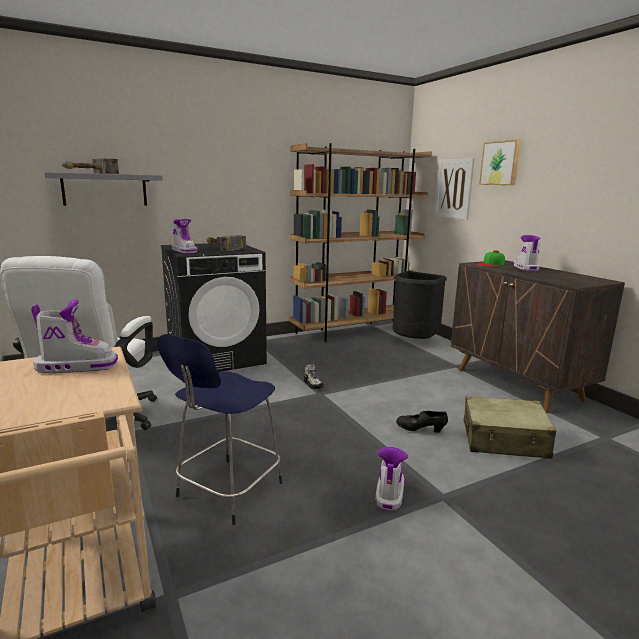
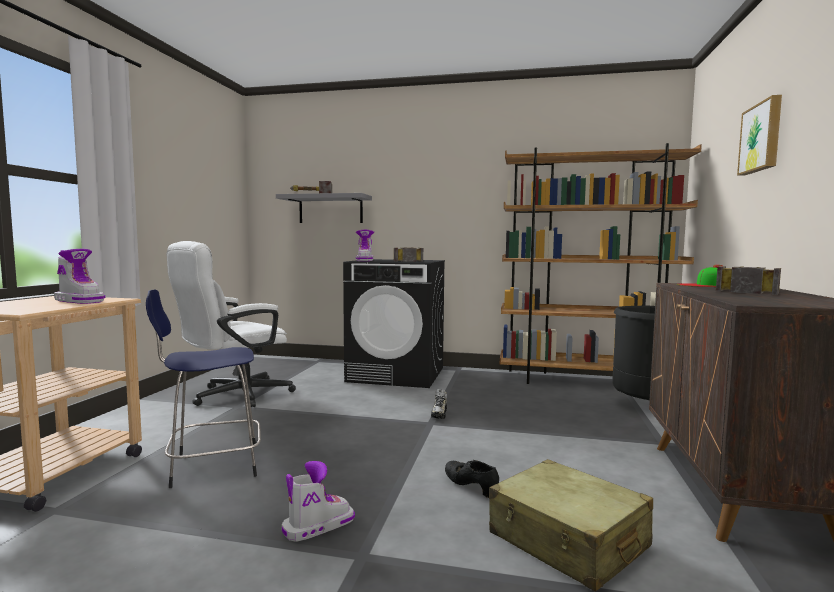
camera: 40 degrees right, 10 degrees down
picture [434,158,475,220] -> none
boot [513,235,540,271] -> hammer [716,266,781,295]

